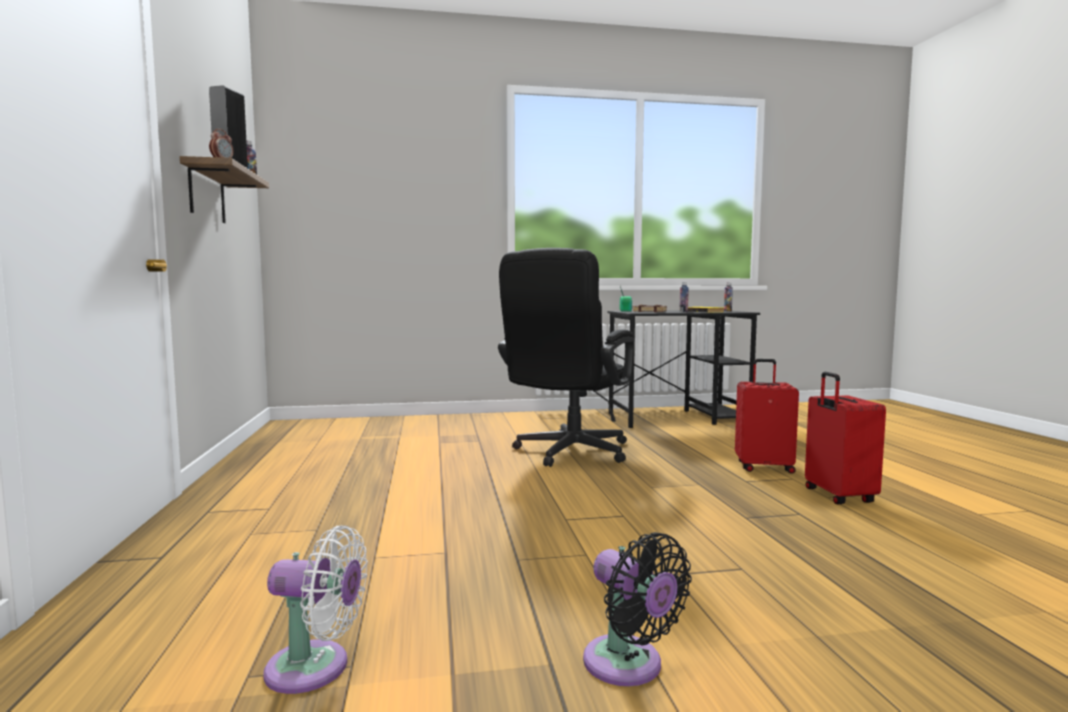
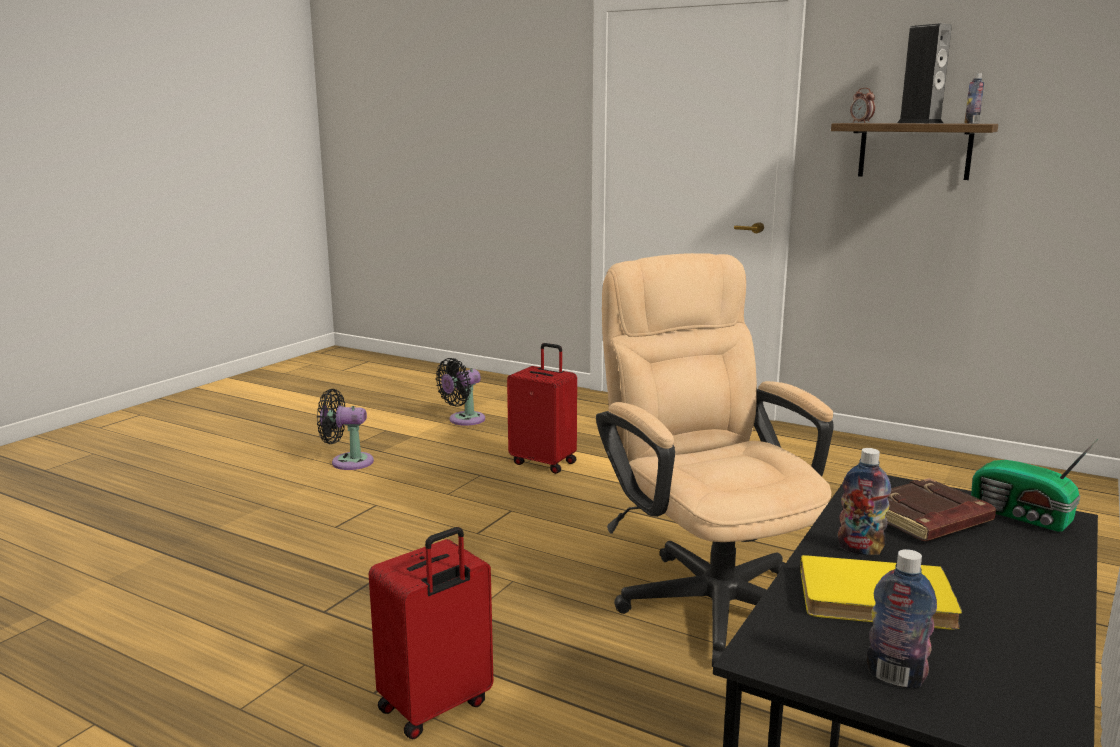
camera: 130 degrees right, 10 degrees up
white fan [263,525,368,694] -> black fan [436,358,485,426]
black office chair [498,248,634,467] -> beige office chair [596,253,834,667]
red suitcase [805,372,886,504] -> red suitcase moved to [507,343,577,474]

